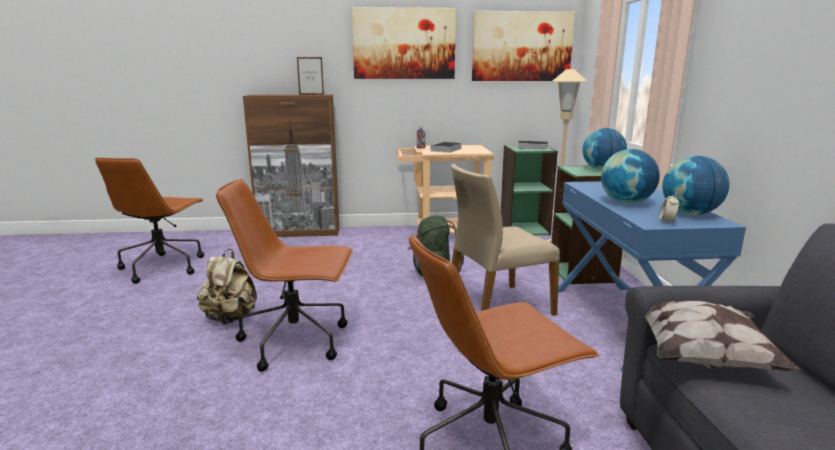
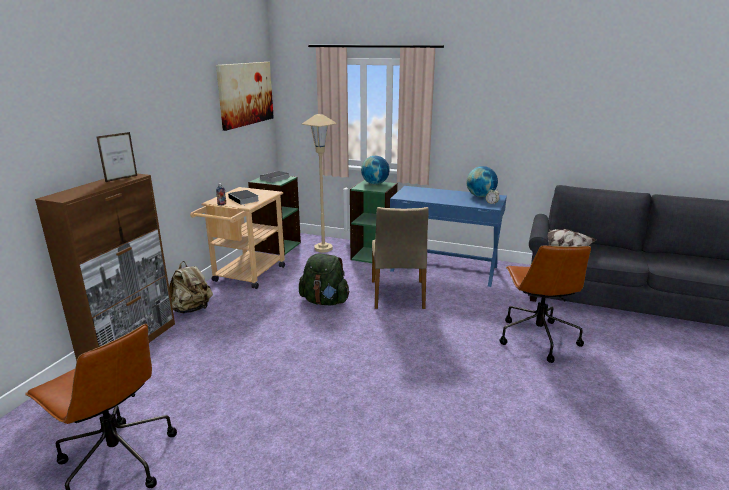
camera: 65 degrees left, 5 degrees up
beige backpack [197,249,257,325] -> beige backpack moved to [169,261,213,313]
brown office chair [216,179,353,372] -> none
picture [352,7,456,79] -> none
globe [601,149,660,204] -> none

